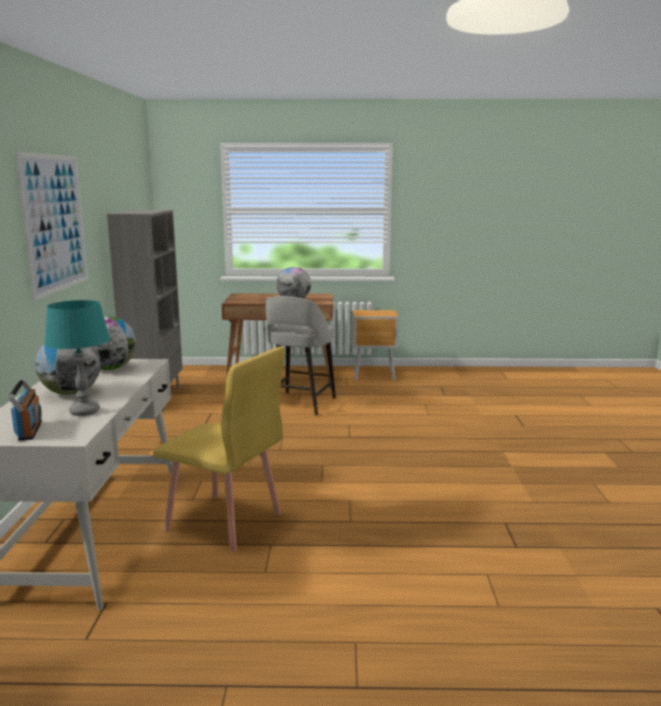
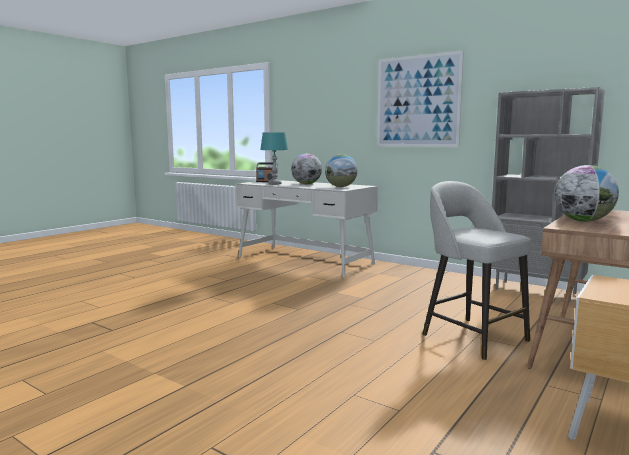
camera: 125 degrees right, 5 degrees down
yellow chair [153,347,285,552] -> none

